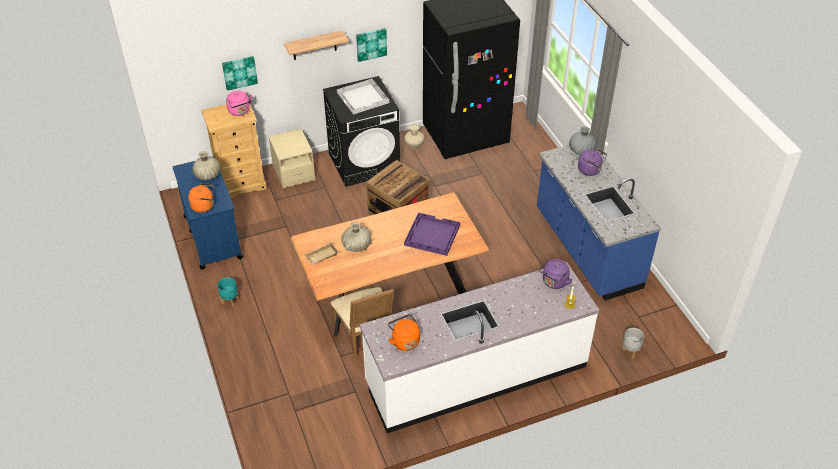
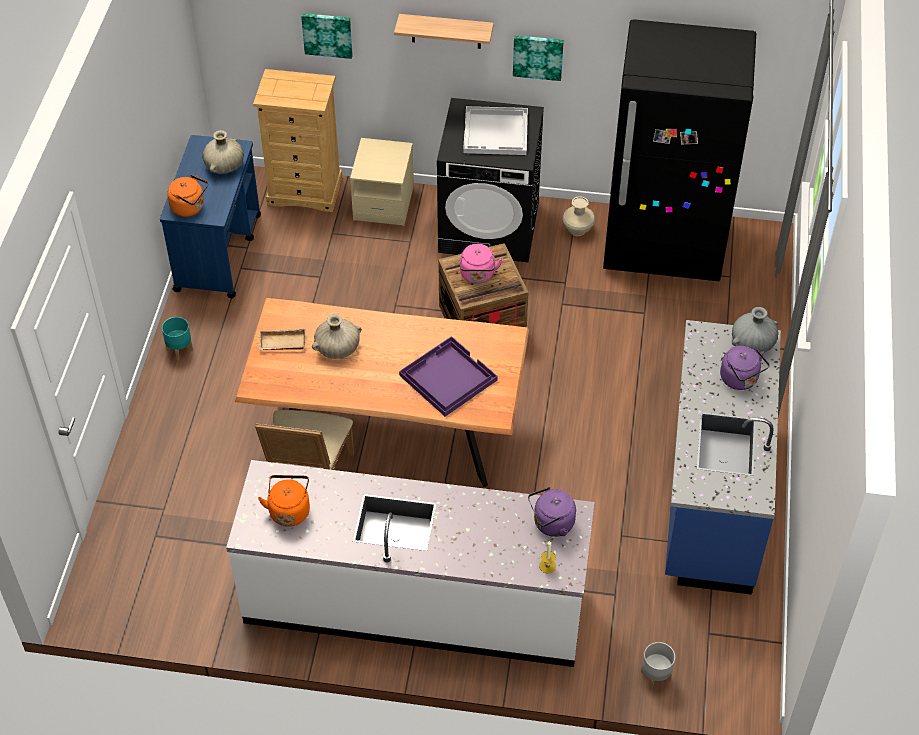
camera: 30 degrees right, 5 degrees up
pink kettle [226,91,252,116] -> pink kettle moved to [460,244,503,284]

